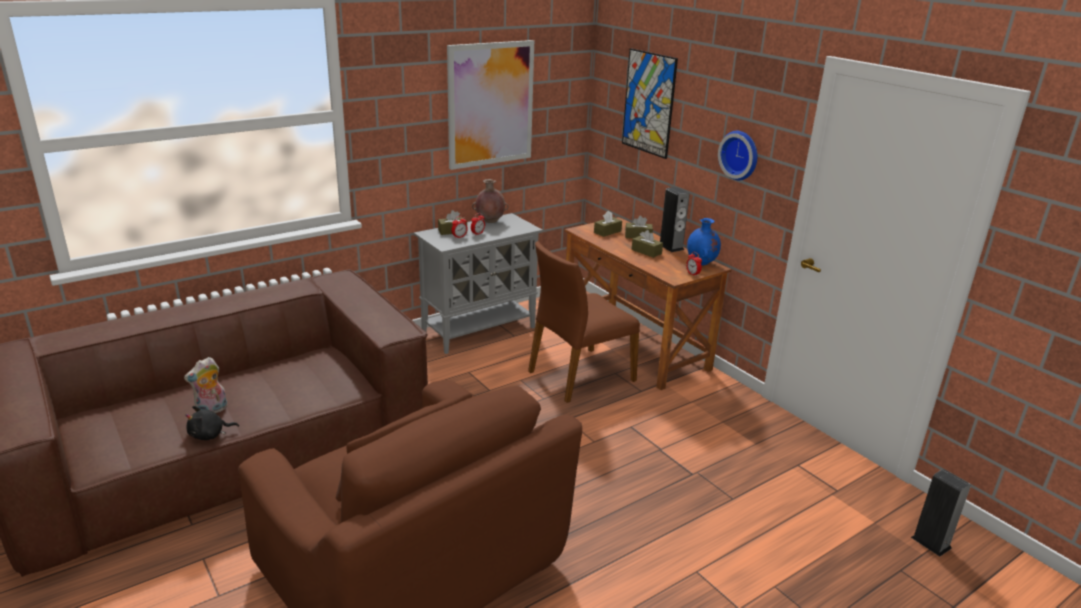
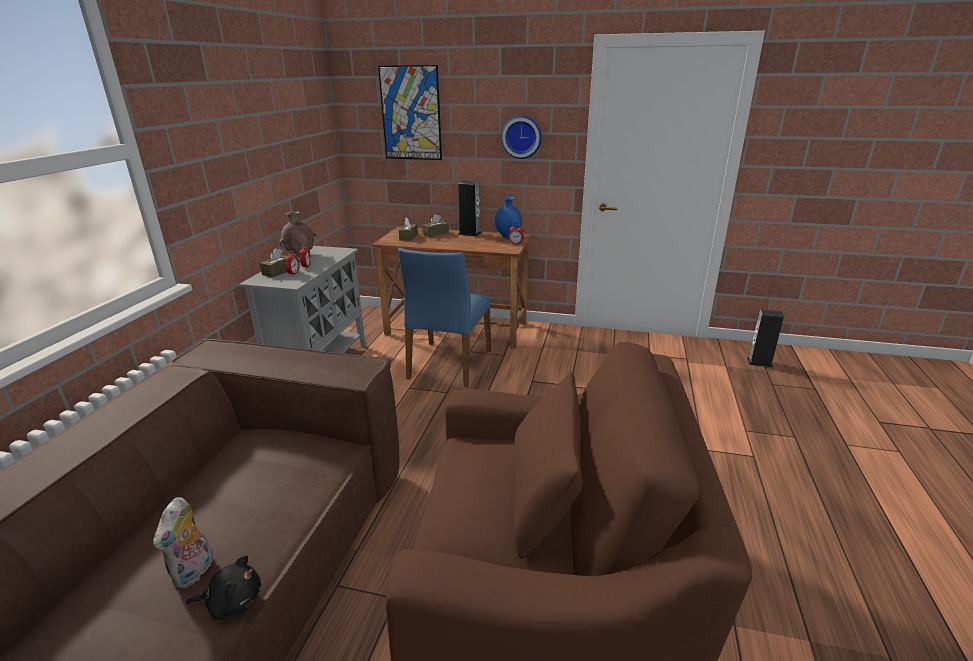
camera: 40 degrees left, 0 degrees up
black plush toy [186,406,239,440] -> black plush toy turned 120 degrees counterclockwise [186,555,261,620]
picture [447,40,534,170] -> none
brown chair [528,241,640,403] -> blue chair [398,248,491,387]
brown tissue box [631,230,663,258] -> none

